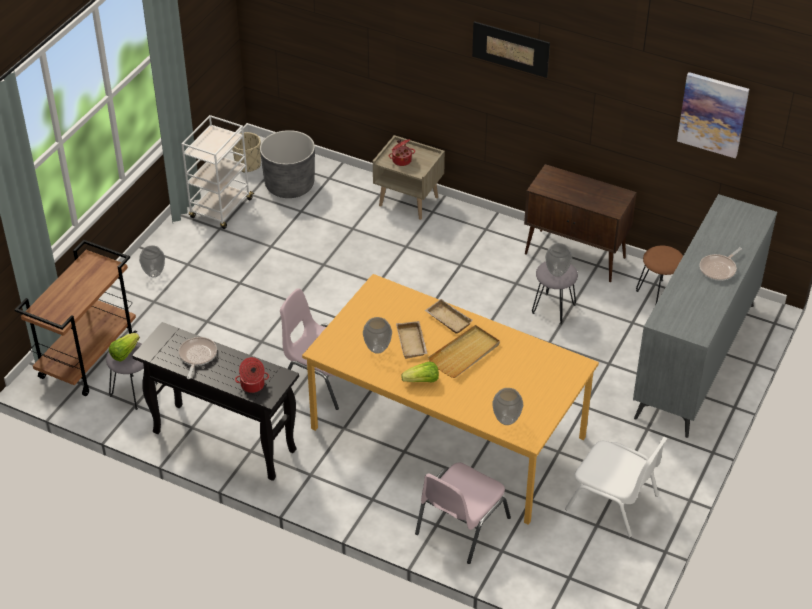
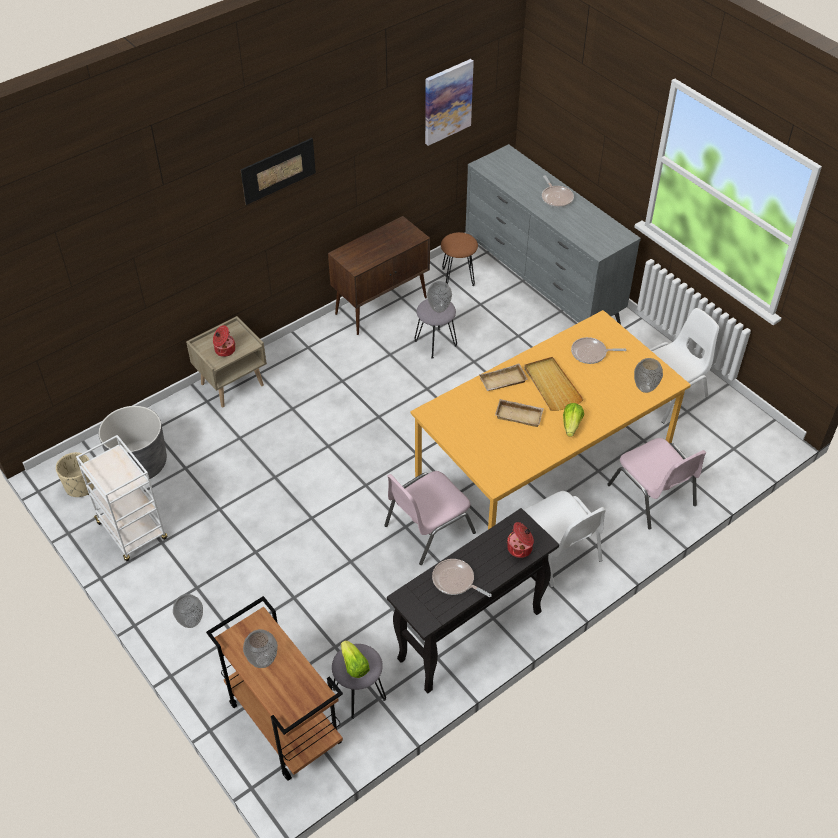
camera: 65 degrees left, 5 degrees up
vase [363,317,392,354] -> vase moved to [243,629,278,668]
none -> white chair [524,491,606,587]
none -> frying pan [571,337,626,364]

